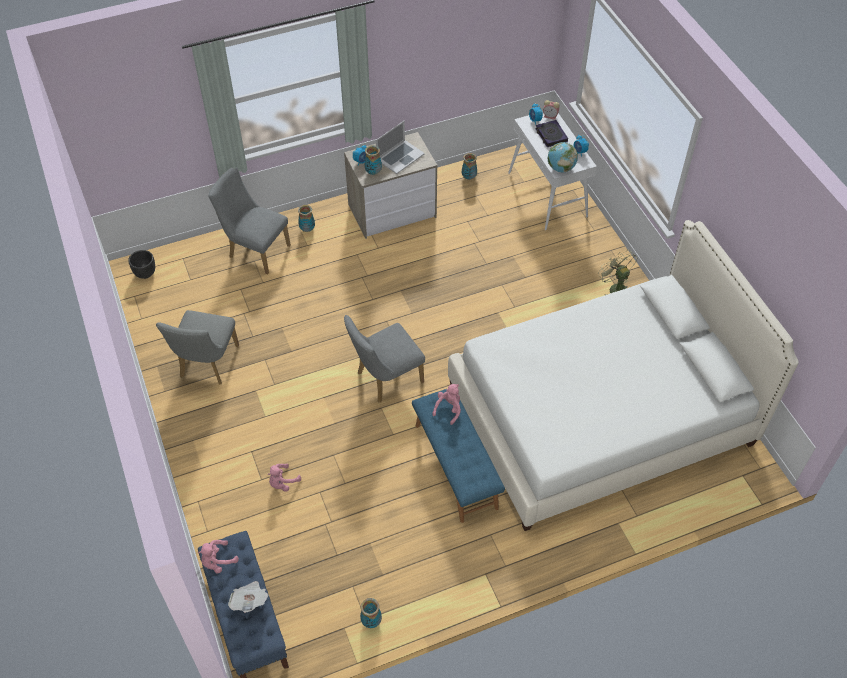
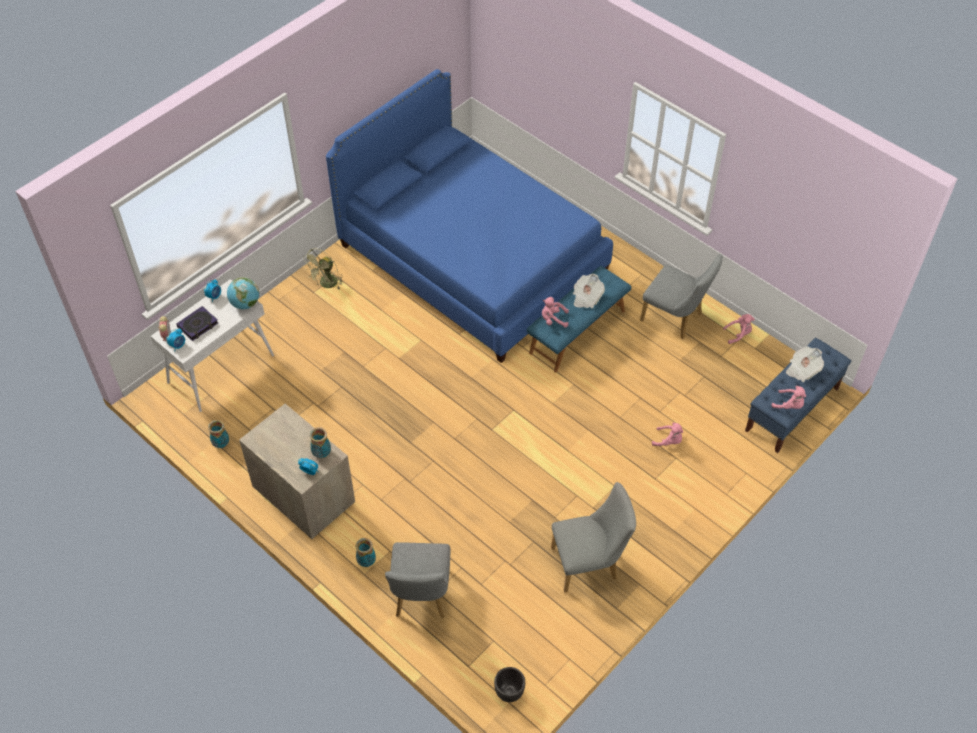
camera: 115 degrees left, 0 degrees up
grey chair [344,315,425,403] -> grey chair moved to [640,254,723,339]
vase [360,598,382,628] -> pink plush toy [723,314,755,344]
laptop [376,121,425,174] -> none
white bed [448,220,799,531] -> blue bed [326,69,613,363]
none -> newspaper [573,274,605,308]

